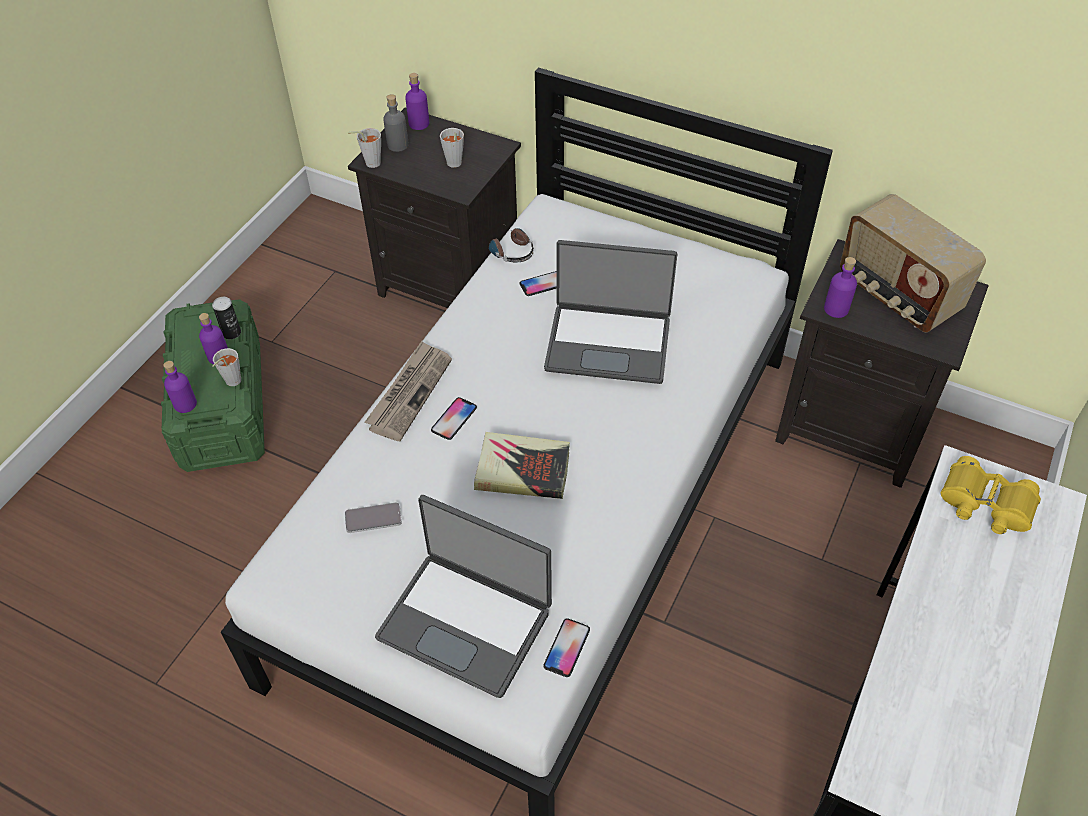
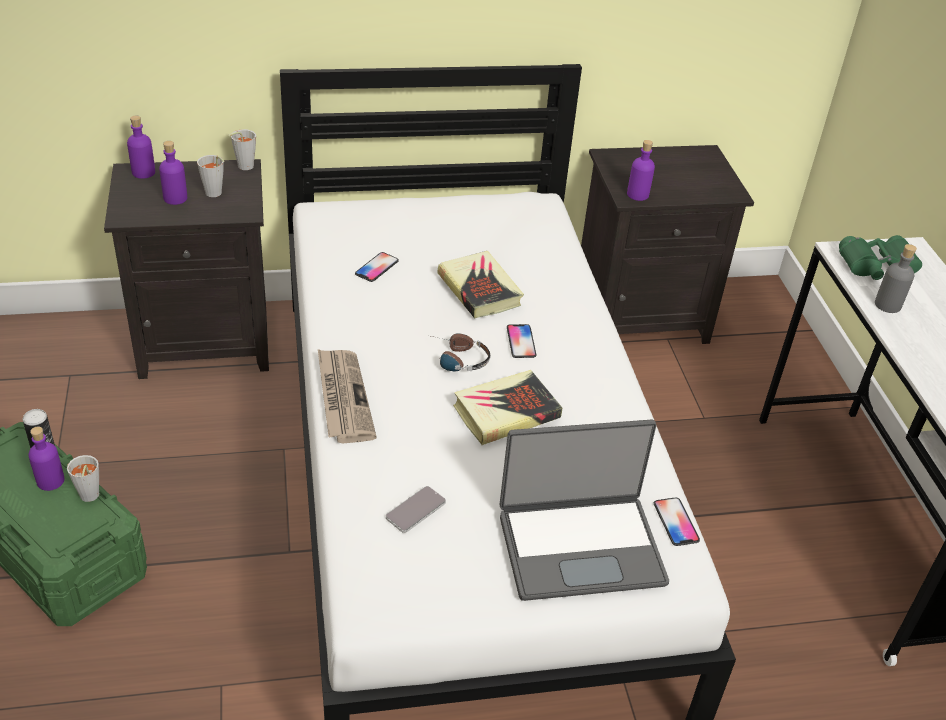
camera: 40 degrees left, 10 degrees down
purple bottle [163,361,197,413] -> purple bottle moved to [159,141,187,205]
grey cup [348,128,381,168] -> grey cup moved to [228,129,256,170]
grey bottle [383,94,409,152] -> grey bottle moved to [875,244,917,313]
phone [431,397,477,440] -> phone moved to [507,324,536,358]
headphones [489,223,534,262] -> headphones moved to [431,333,491,371]
laptop [544,240,677,384] -> book [438,251,524,319]
radio [840,194,986,332] -> none
yellow binoculars [941,456,1041,534] -> green binoculars [839,235,922,280]

